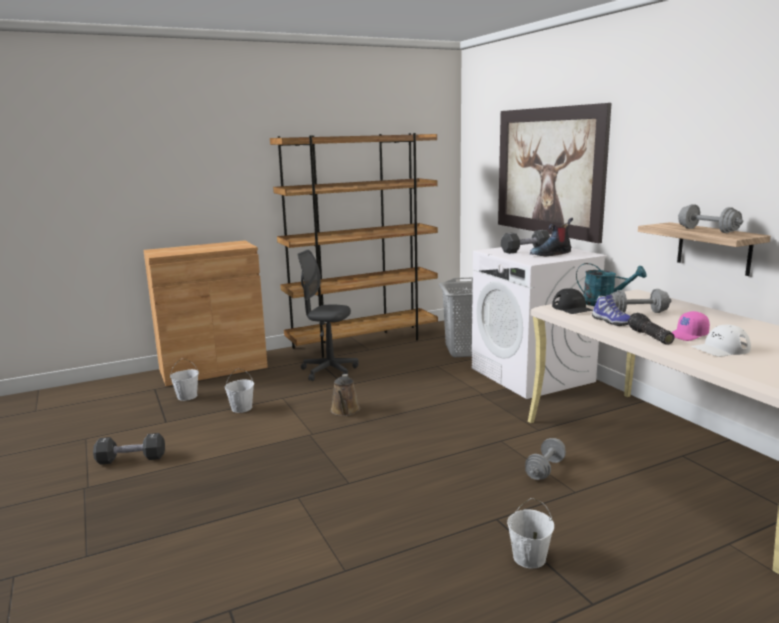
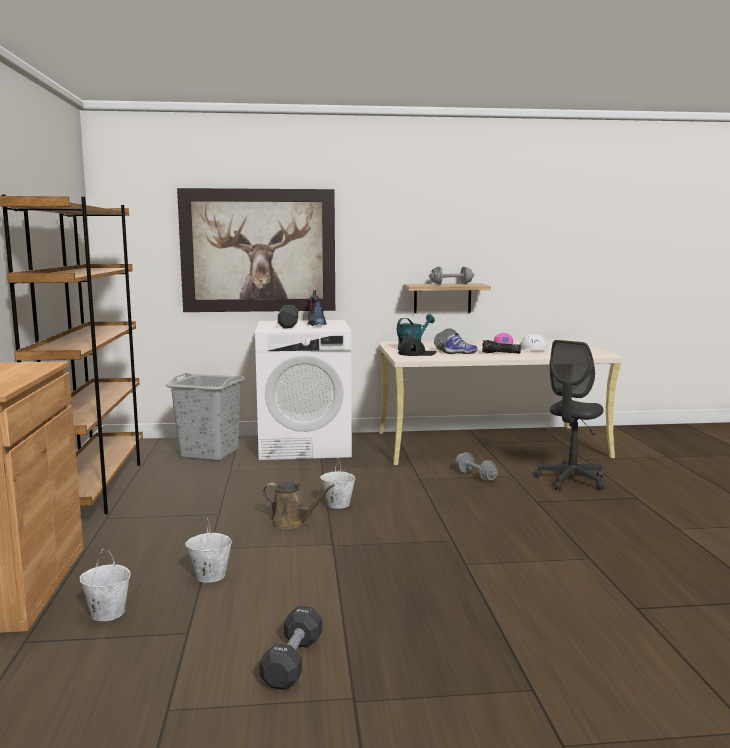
camera: 70 degrees left, 5 degrees down
grey office chair [297,250,358,381] -> grey office chair moved to [534,340,604,490]
white bucket [507,498,554,569] -> white bucket moved to [320,458,355,509]

